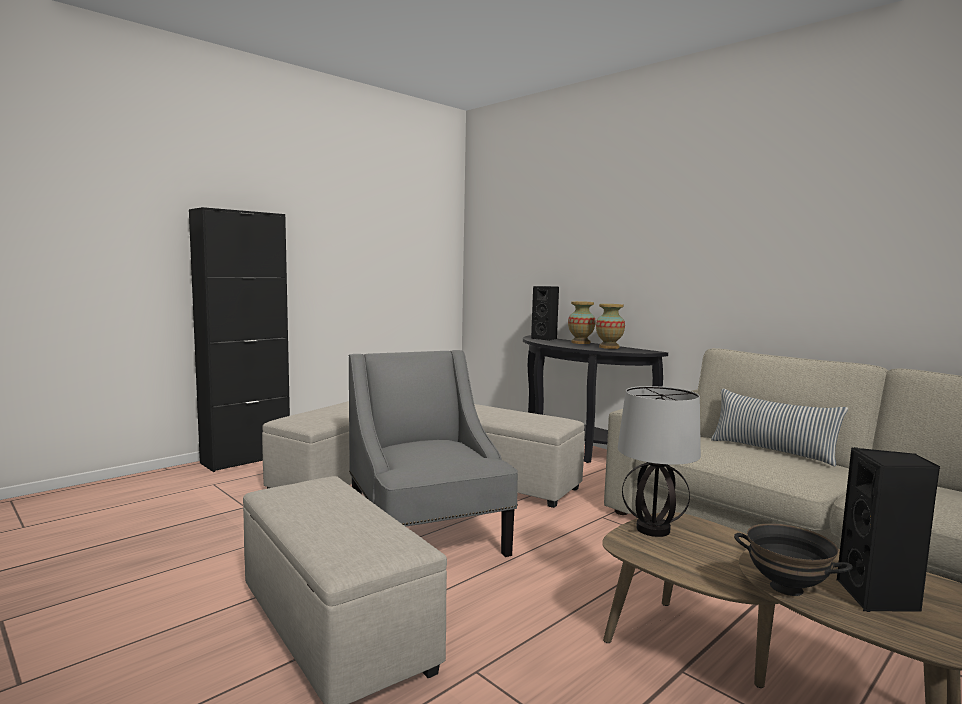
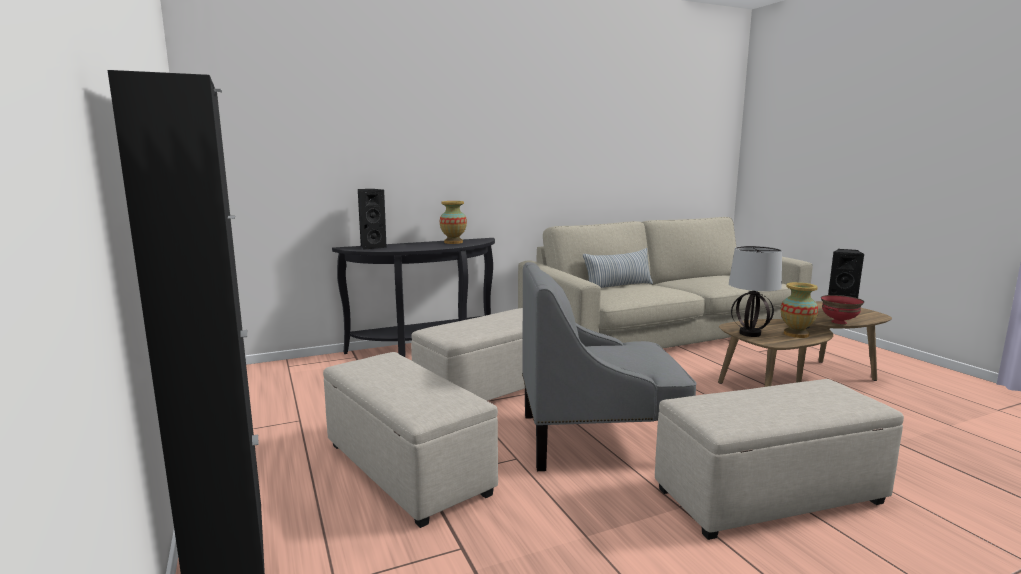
camera: 70 degrees left, 5 degrees up
vase [568,301,596,344] -> vase moved to [781,282,818,338]
black bowl [734,523,852,596] -> red bowl [821,295,864,324]

